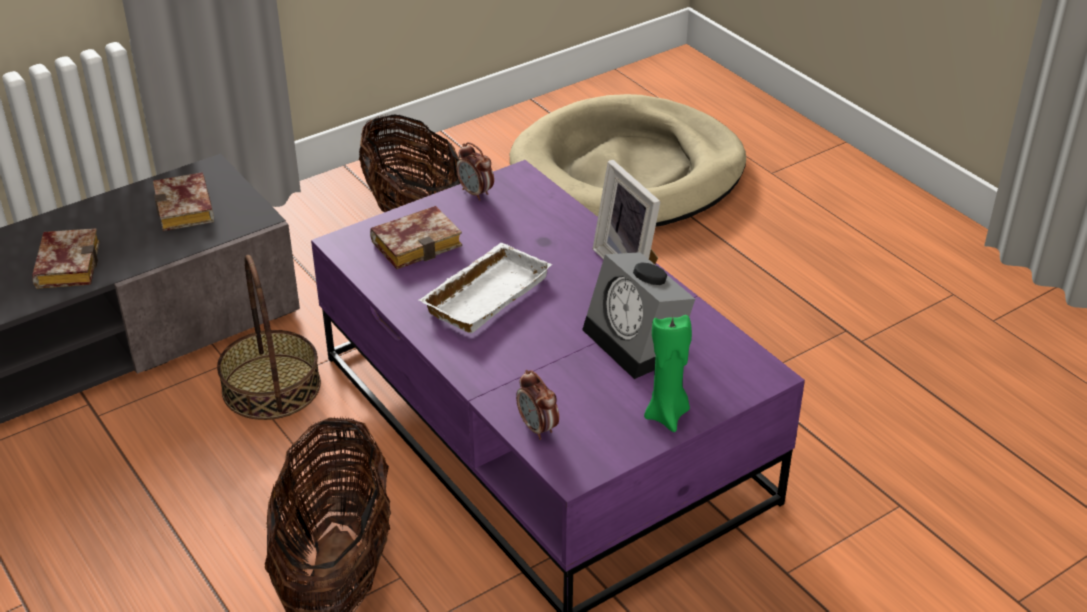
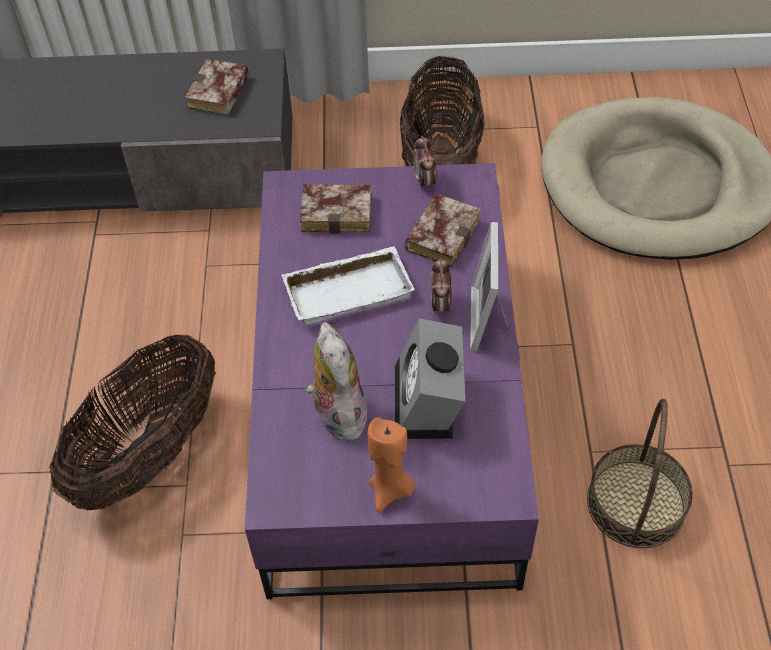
camera: 35 degrees right, 15 degrees up
book [32,228,100,289] -> book moved to [405,193,481,267]
basket [217,255,321,420] -> basket moved to [587,399,693,548]
alarm clock [516,370,559,440] -> alarm clock moved to [431,258,451,315]
green candle [644,315,692,432] -> orange candle [368,418,415,512]
none -> plush toy [306,322,368,441]

